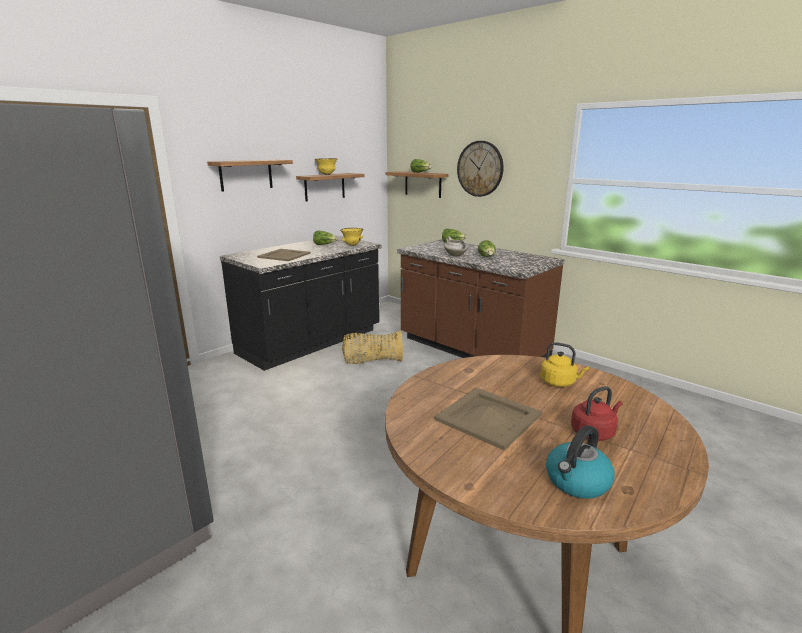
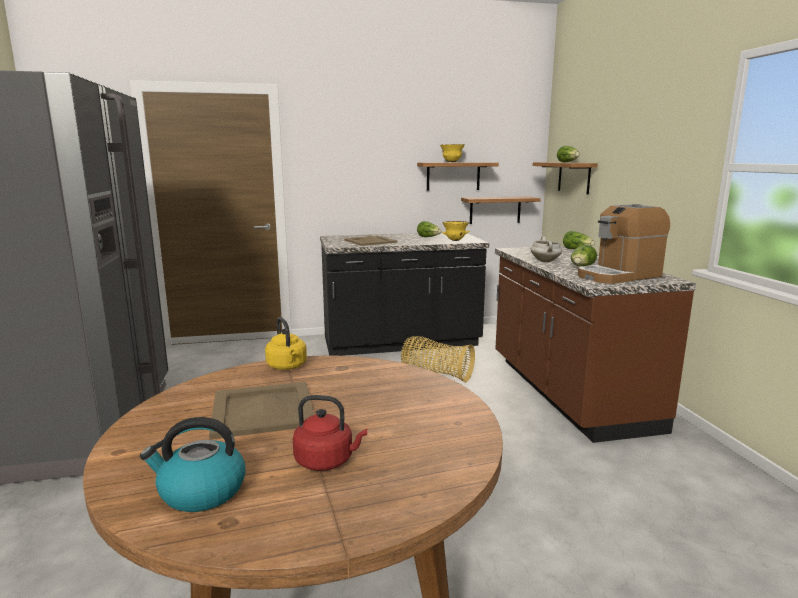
camera: 35 degrees right, 5 degrees down
shelf [207,160,293,192] -> shelf moved to [461,196,541,224]
wall clock [457,141,504,197] -> none
yellow kettle [540,342,589,387] -> yellow kettle moved to [265,317,307,370]
none -> coffee machine [578,204,670,284]

